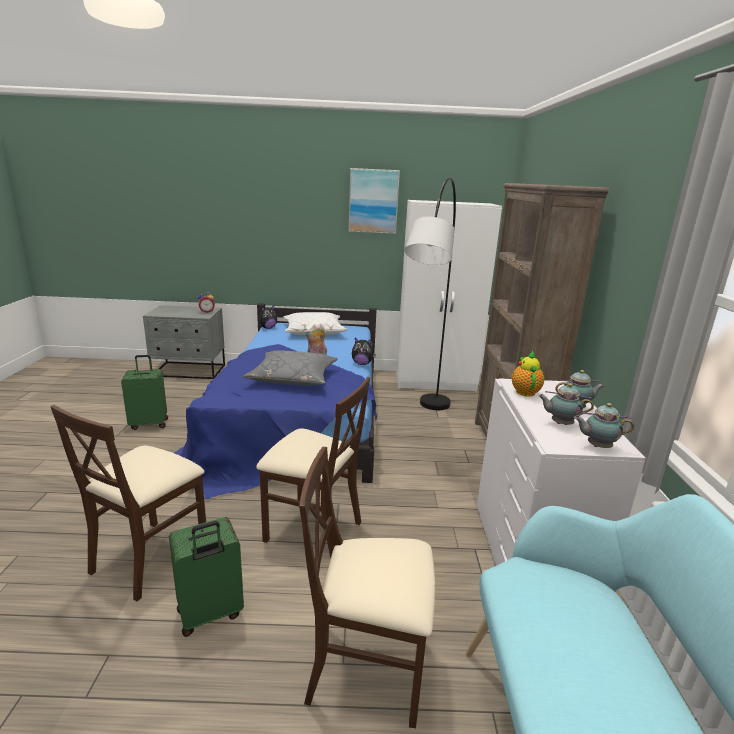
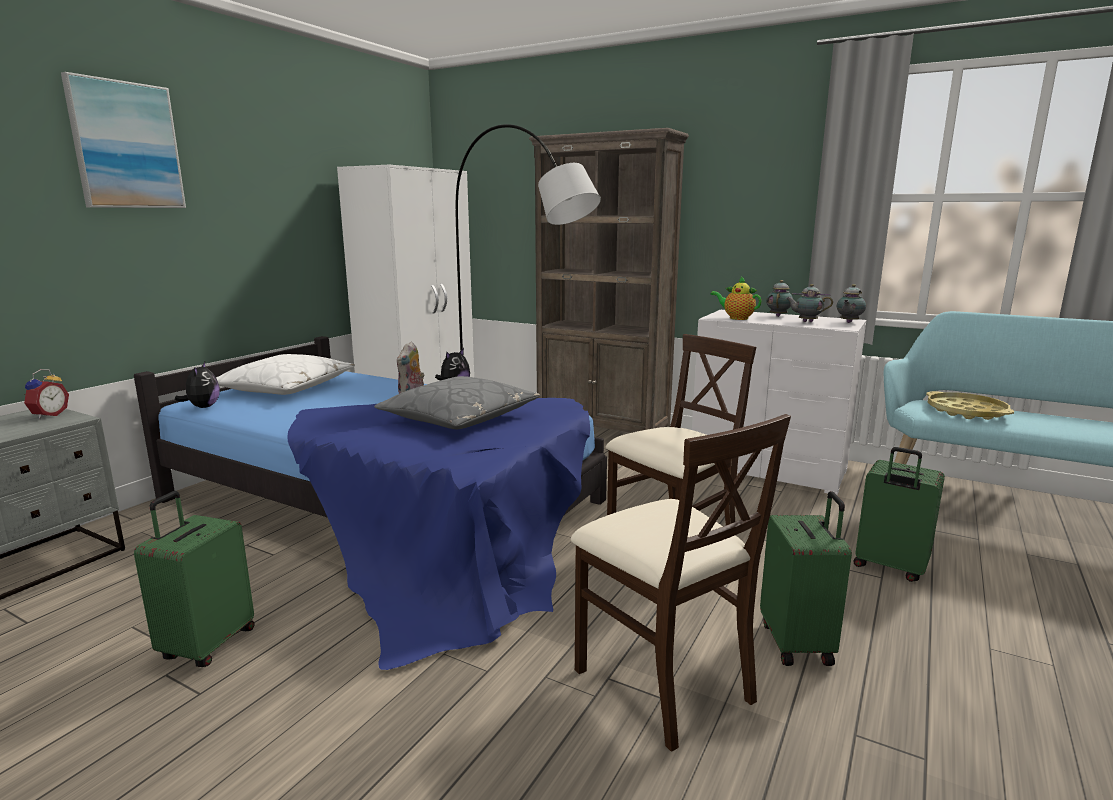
camera: 60 degrees left, 5 degrees down
beige chair [299,447,435,728] -> green suitcase [854,447,945,582]
picture [349,168,400,234] -> picture moved to [61,72,186,208]
teapot [538,383,594,425] -> teapot turned 60 degrees clockwise [786,284,833,322]
none -> yellow tray [926,391,1014,420]

